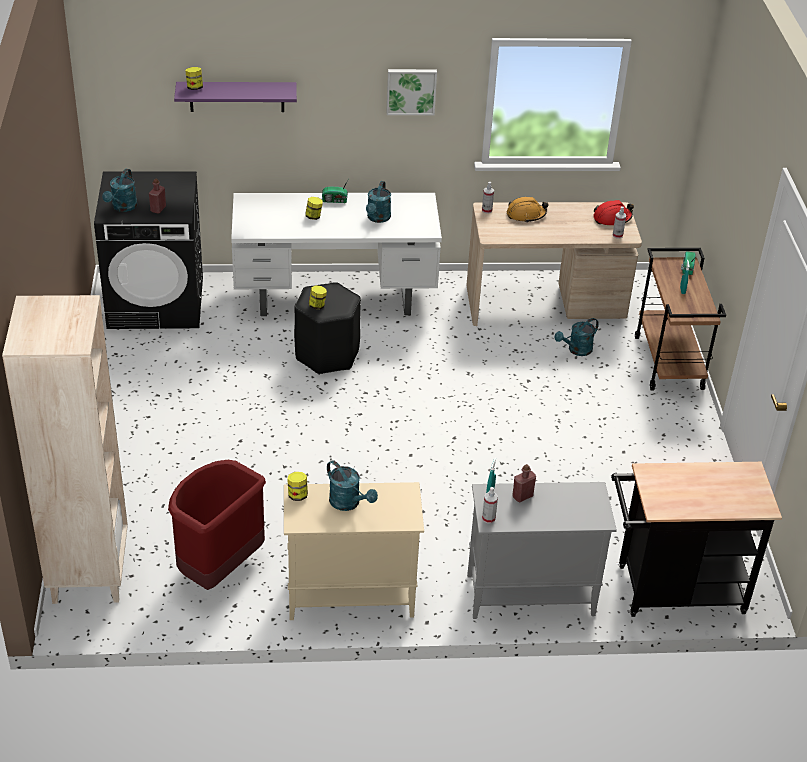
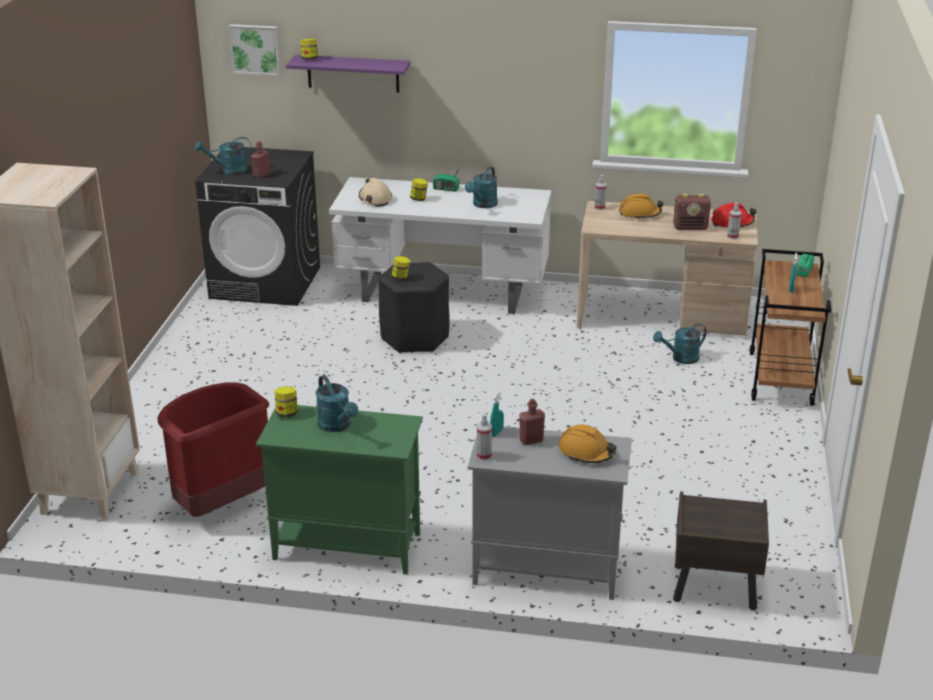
camera: 15 degrees right, 10 degrees down
turquoise watering can [102,169,137,212] -> turquoise watering can turned 45 degrees clockwise [195,137,252,176]
beige cabinet [284,482,424,620] -> green cabinet [256,405,423,575]
picture [386,69,437,115] -> picture moved to [229,24,281,76]
black cart [611,462,782,617] -> brown nightstand [673,491,769,610]
none -> beige hard hat [359,178,392,207]
none -> orange hard hat [559,425,616,463]
none -> radio [673,194,711,230]

